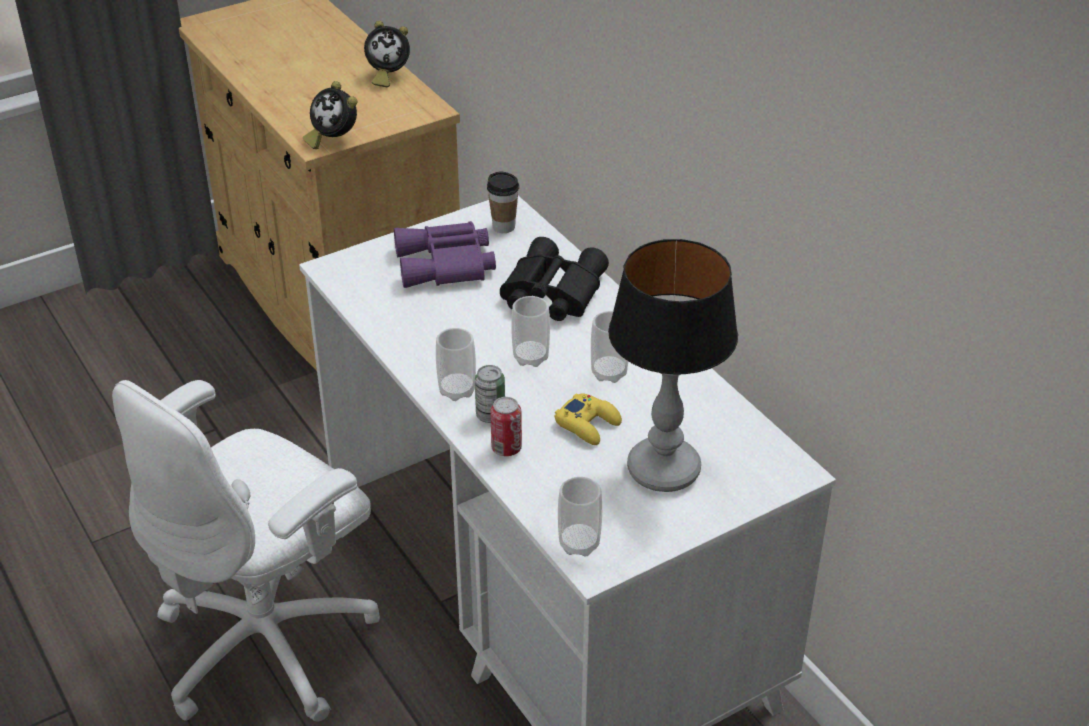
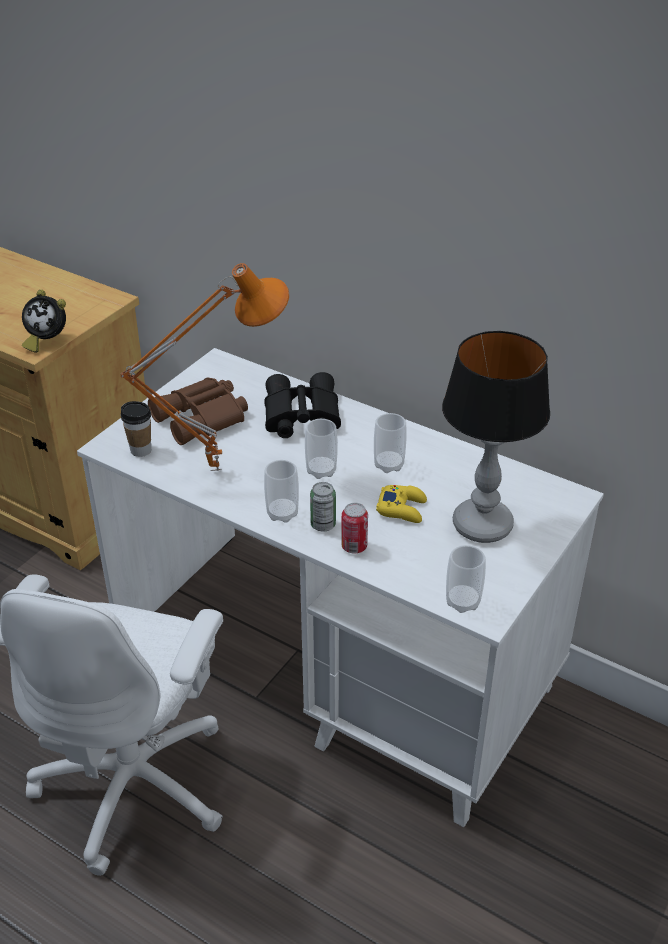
camera: 25 degrees left, 0 degrees up
alarm clock [364,21,410,87] -> none
purple binoculars [394,221,496,288] -> brown binoculars [148,378,248,445]
cup [487,172,519,233] -> cup moved to [121,401,151,457]
none -> orange table lamp [121,263,289,471]

